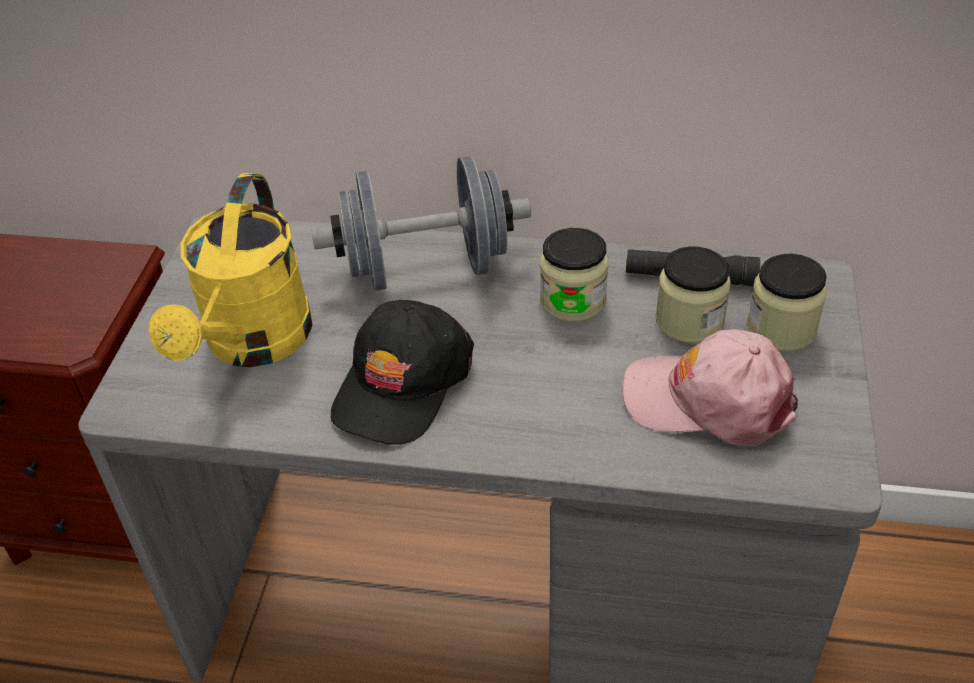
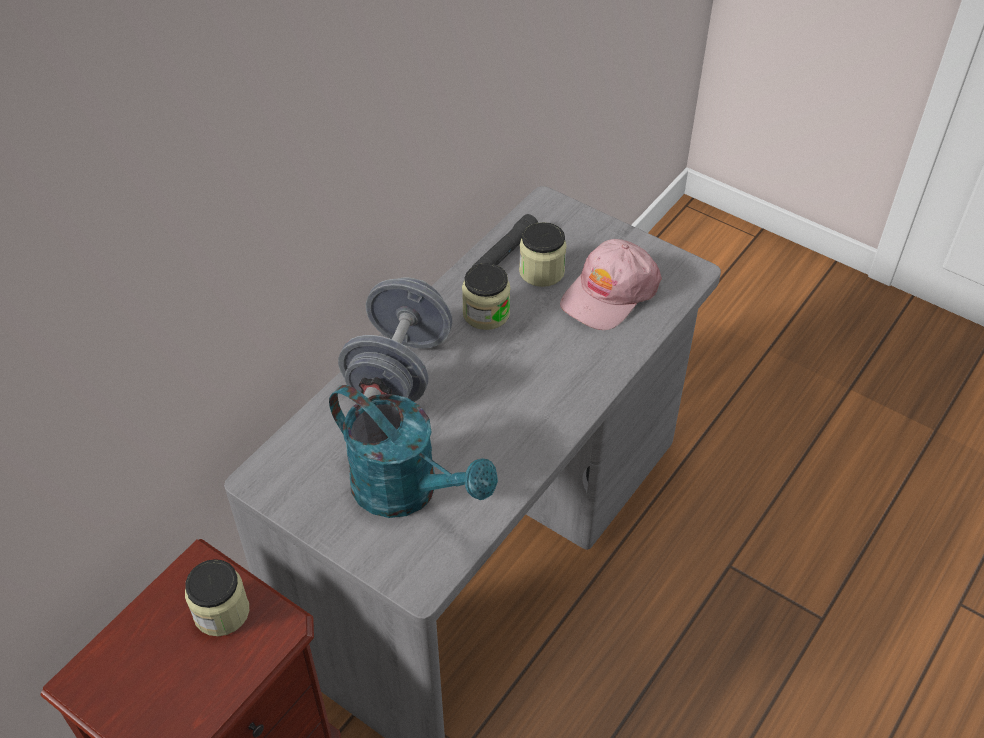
camera: 65 degrees left, 5 degrees up
yellow watering can [148,173,312,367] -> turquoise watering can [329,385,498,518]
black cap [331,300,474,445] -> none
jar [747,254,827,351] -> jar moved to [185,559,249,636]

